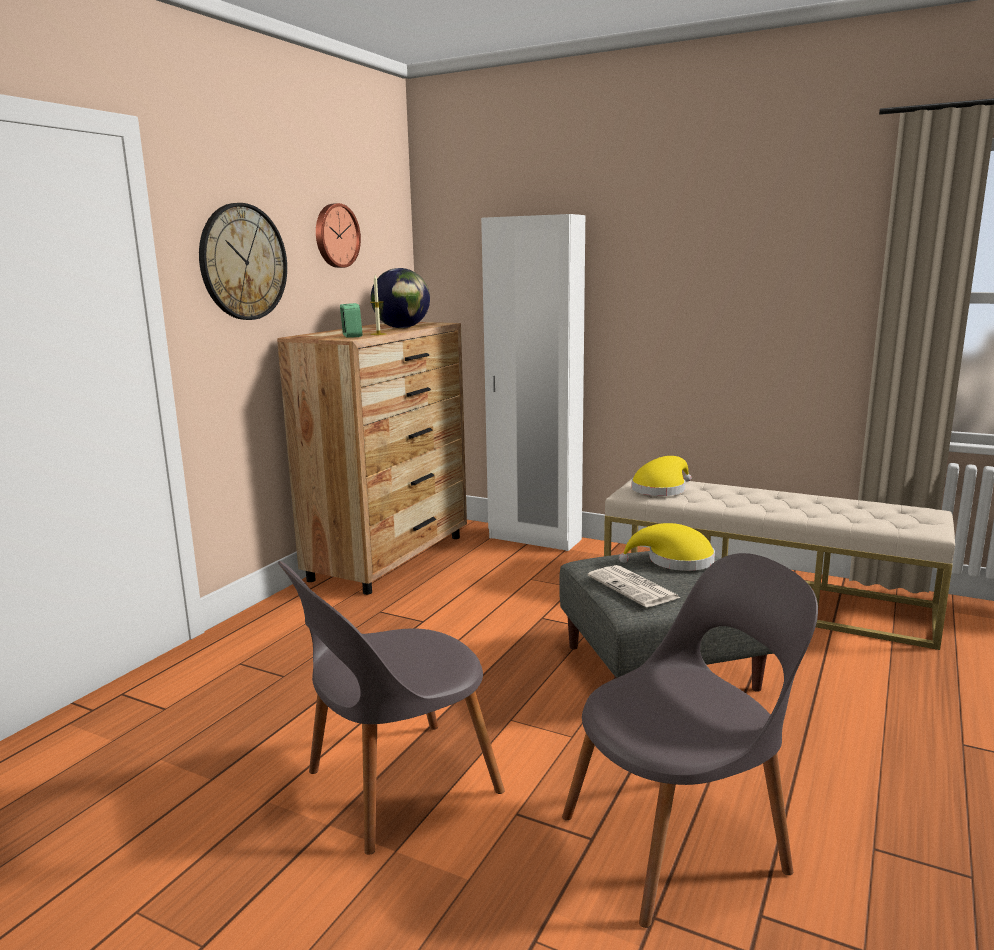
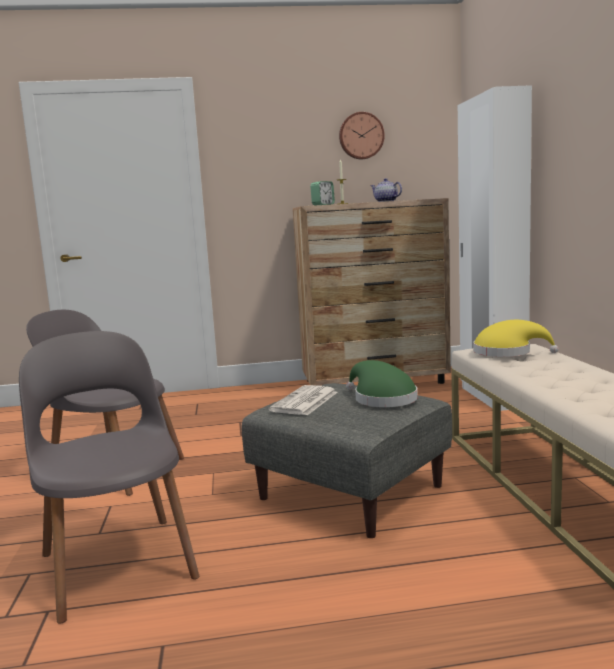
camera: 55 degrees right, 5 degrees down
wall clock [199,203,287,320] -> none
globe [371,268,430,328] -> teapot [371,178,402,202]
grey chair [562,553,818,928] -> grey chair turned 150 degrees counterclockwise [19,331,199,624]
yellow hat [619,523,715,571] -> green hat [346,360,418,407]

